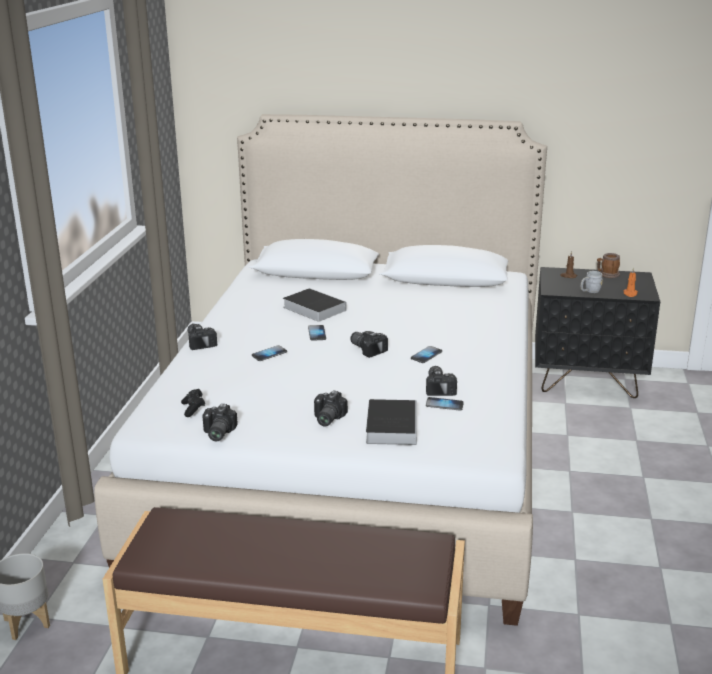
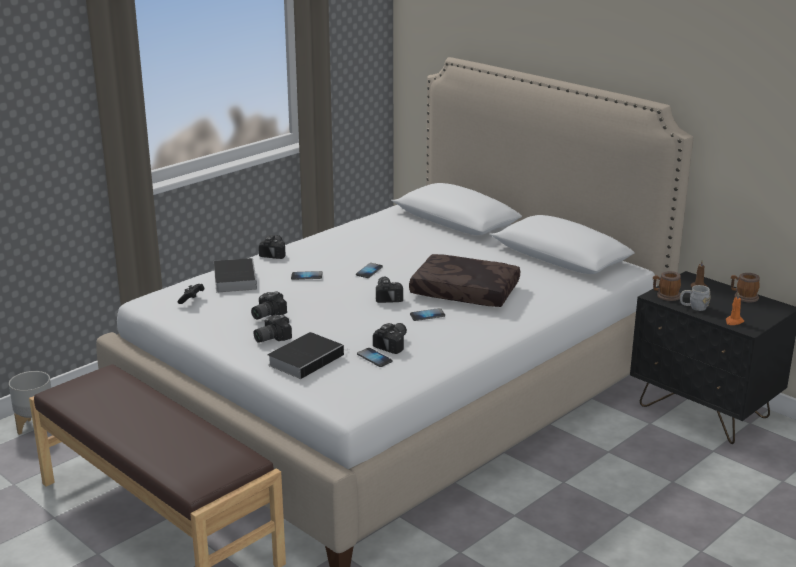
camera: 35 degrees right, 0 degrees up
camera [202,404,238,441] -> camera moved to [251,291,287,319]
book [283,288,346,322] -> book moved to [214,258,257,293]
none -> brown pillow [409,254,520,307]
none -> mug [653,271,681,301]

